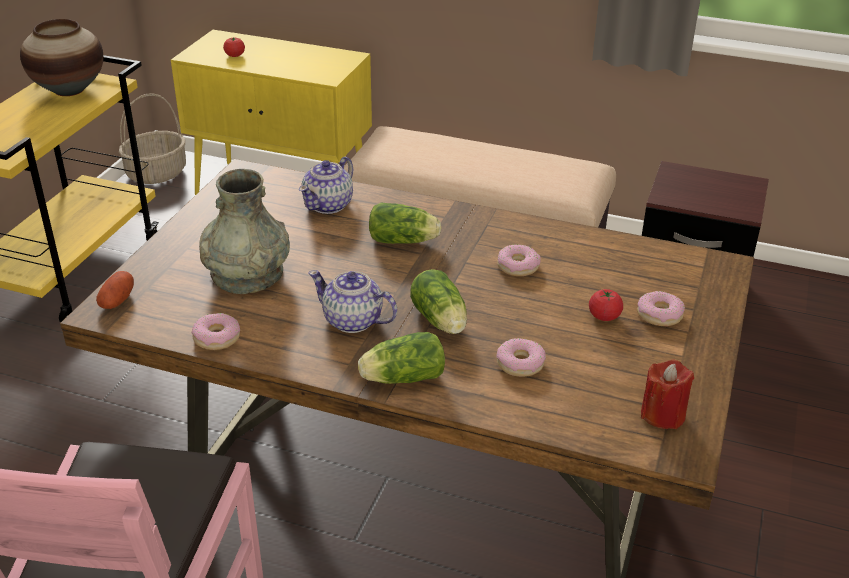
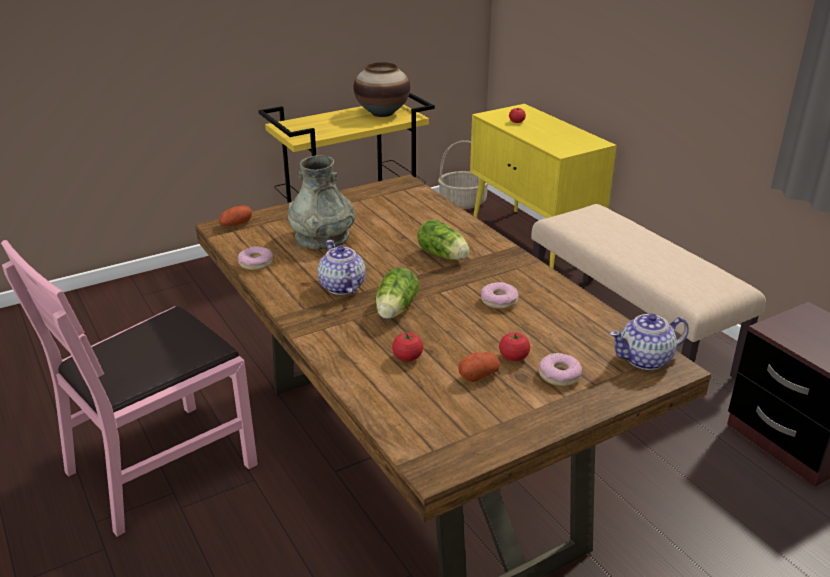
camera: 40 degrees right, 5 degrees down
teapot [299,157,353,214] -> teapot moved to [610,314,689,370]
lettuce [358,332,445,384] -> none
donut [496,338,546,377] -> tomato [392,332,423,361]
red candle [641,359,694,429] -> none
none -> potato [458,352,501,382]

